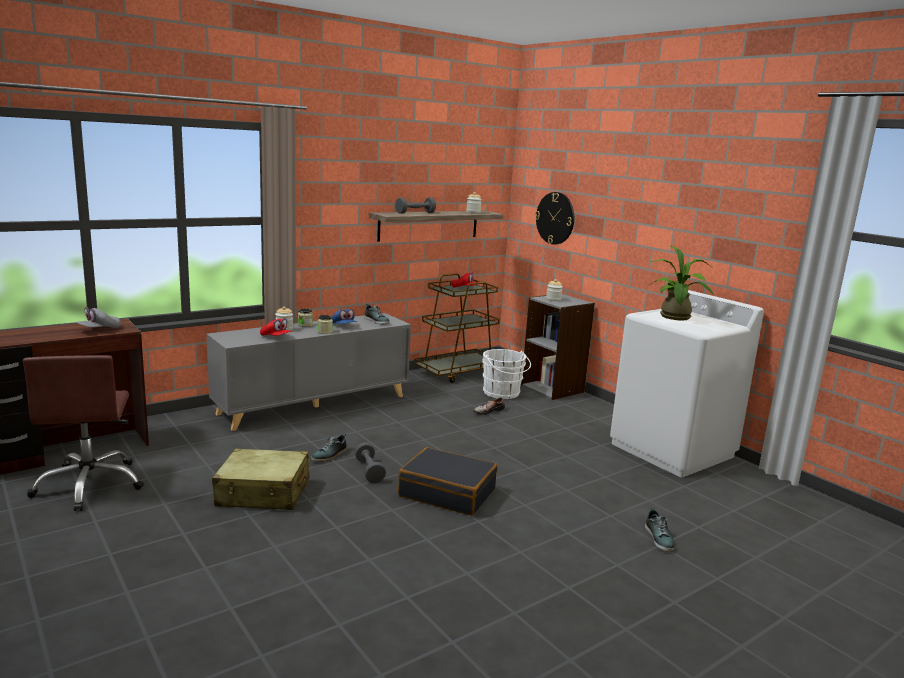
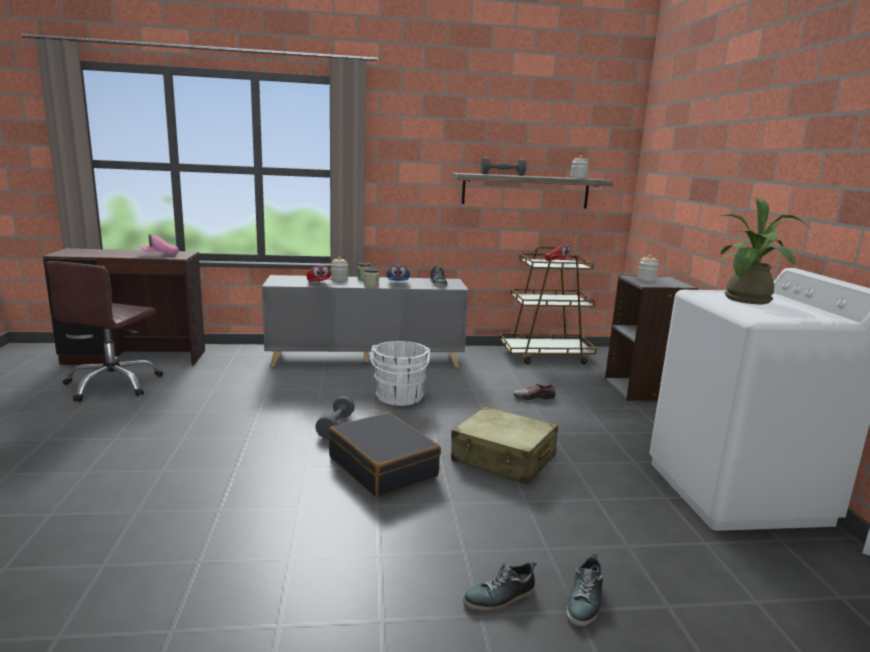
camera: 30 degrees right, 0 degrees up
grey cap [76,307,121,328] -> pink cap [138,234,178,256]
beige suitcase [212,449,309,510] -> beige suitcase moved to [451,407,558,484]
shoe [311,433,347,462] -> shoe moved to [463,560,537,611]
white bucket [482,349,531,399] -> white bucket moved to [371,341,430,406]
wall clock [535,192,574,245] -> none

